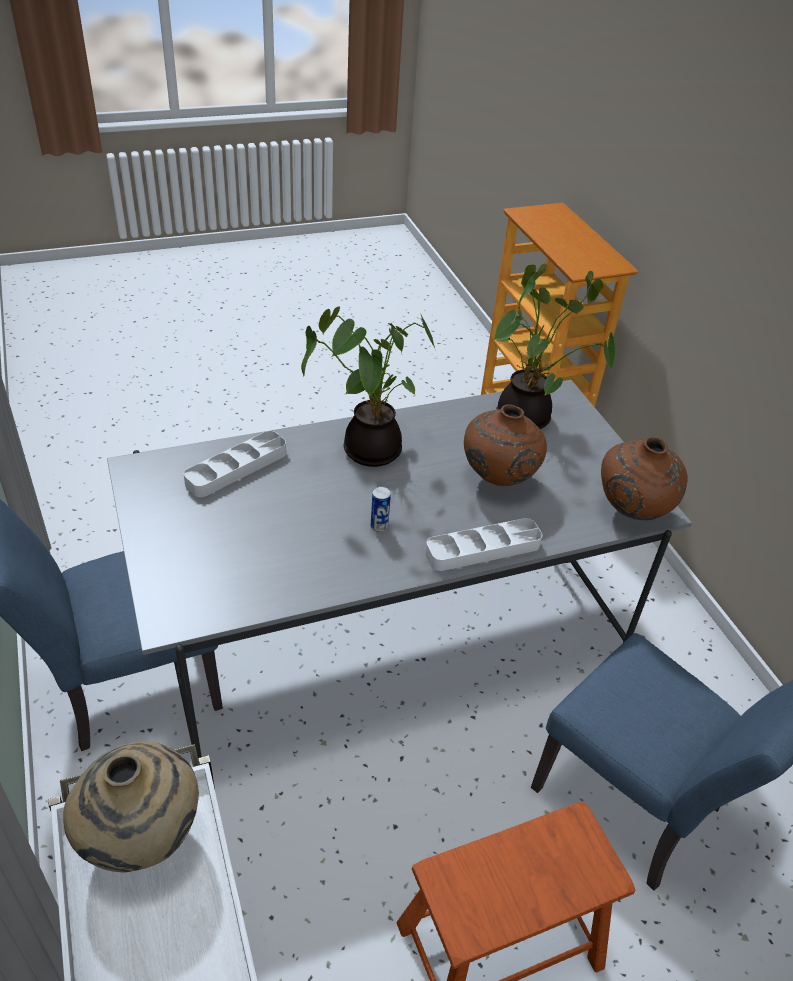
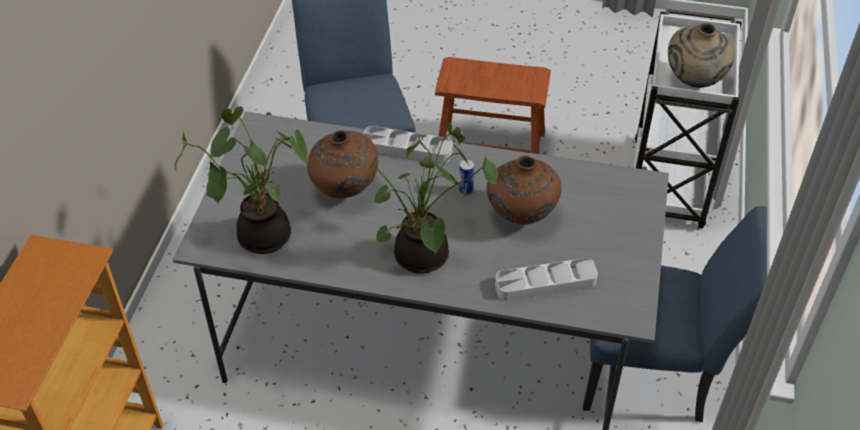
camera: 145 degrees left, 5 degrees up
brown vase [601,437,688,521] -> brown vase moved to [487,156,562,225]

